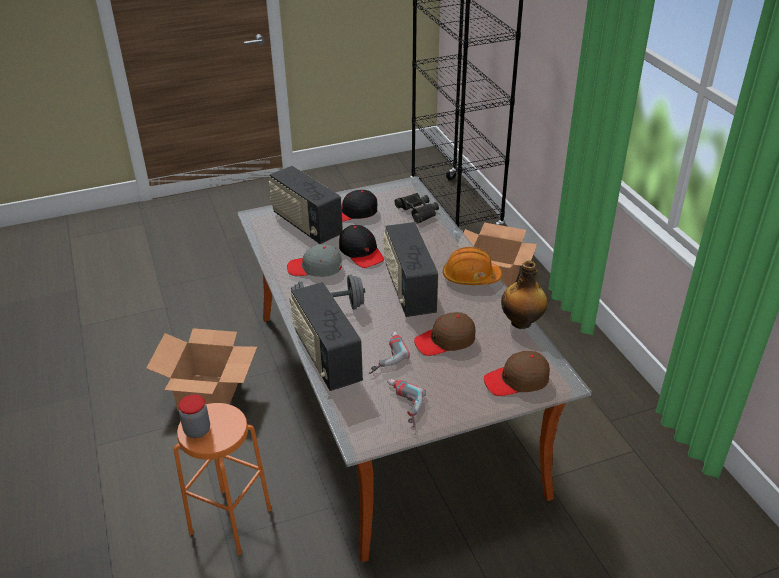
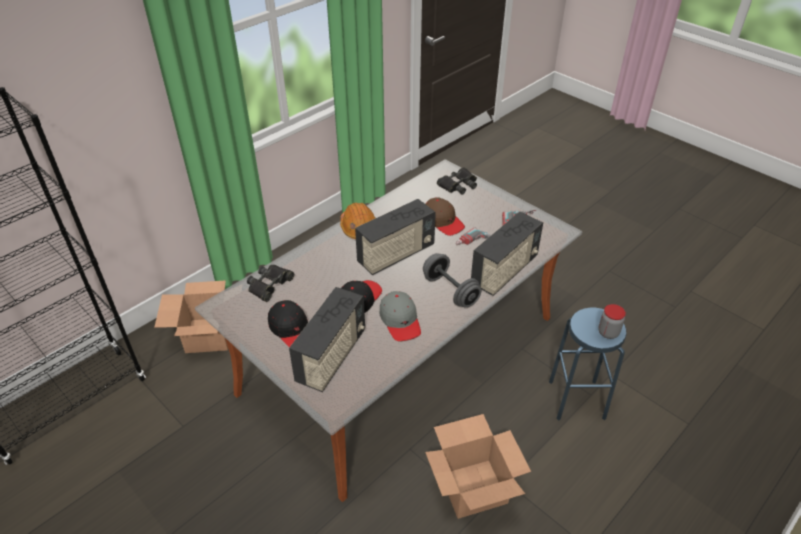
camera: 115 degrees left, 5 degrees up
orange stool [174,403,272,555] -> blue stool [549,308,627,420]
brown cap [484,351,550,396] -> black binoculars [437,167,477,195]
bottle [501,261,547,329] -> none

